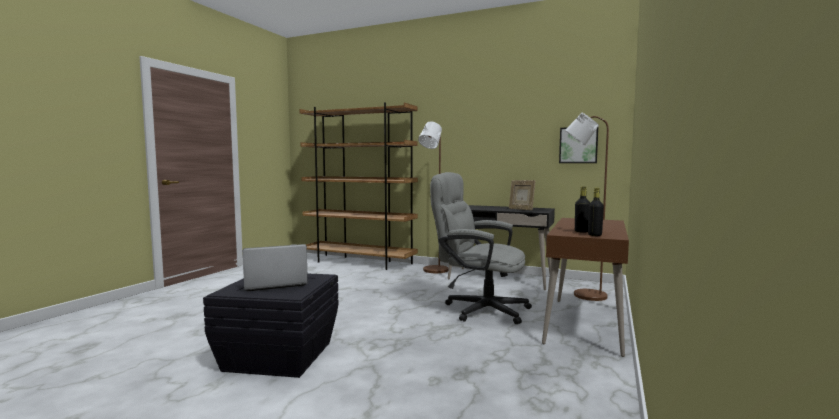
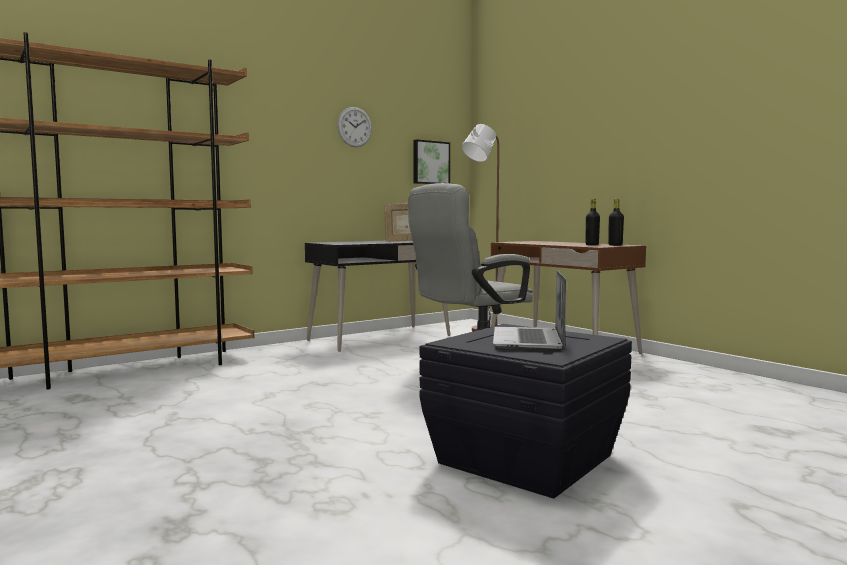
camera: 60 degrees left, 0 degrees up
brown floor lamp [418,122,448,273] -> none
none -> wall clock [337,107,372,147]

